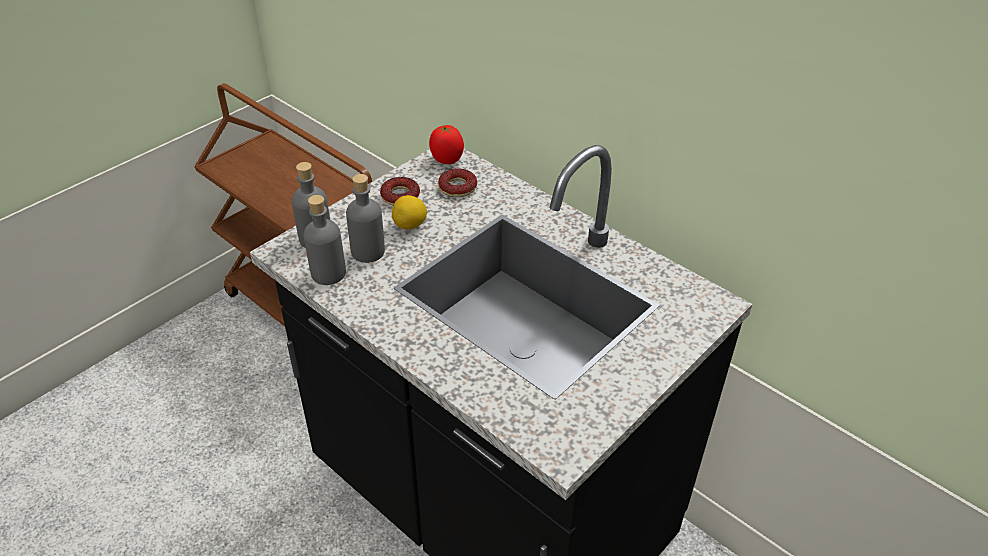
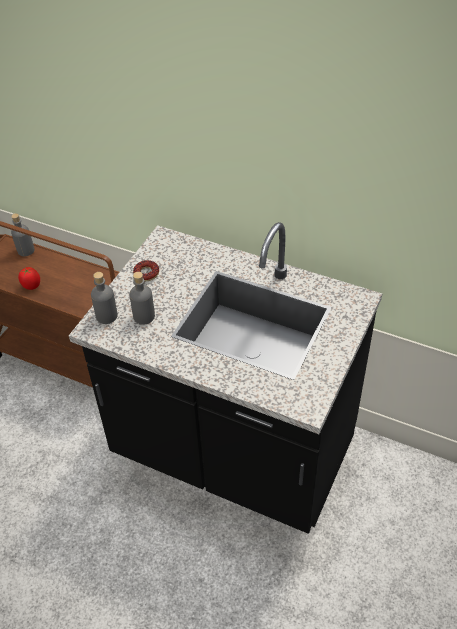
camera: 15 degrees left, 5 degrees up
grey bottle [303,195,346,285] -> grey bottle moved to [11,213,35,256]
lemon [392,195,427,230] -> none
tomato [429,125,464,164] -> tomato moved to [18,267,40,290]
donut [438,168,477,197] -> none

